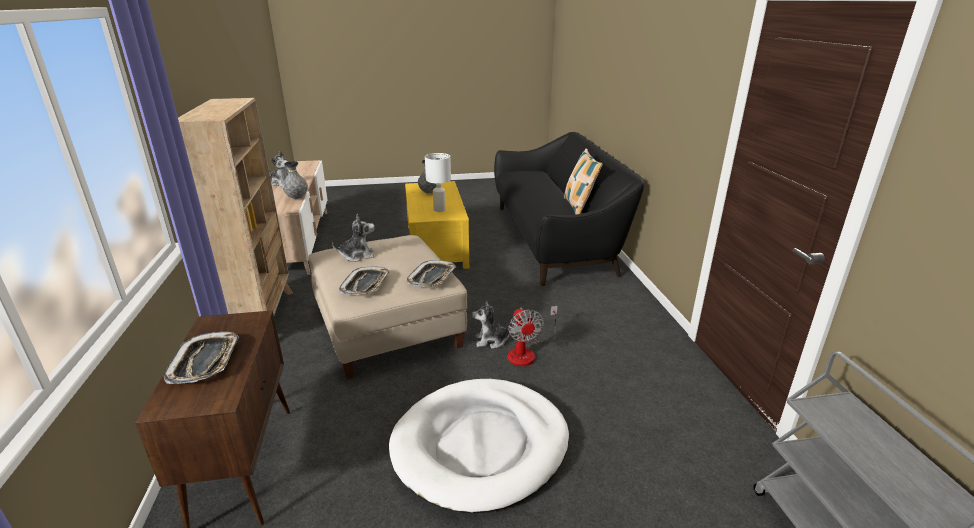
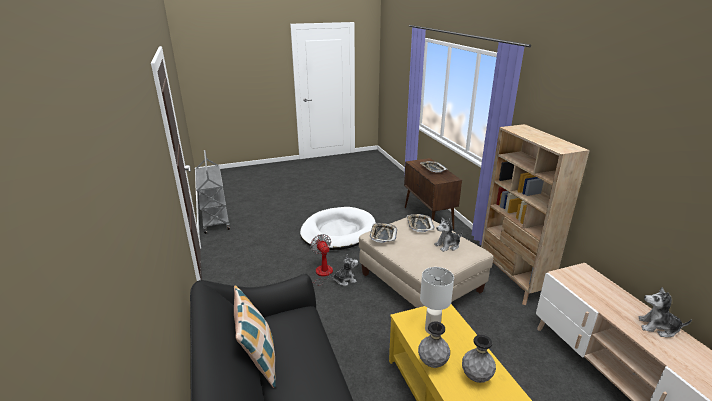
camera: 170 degrees right, 0 degrees up
grey vase [282,161,308,199] -> grey vase moved to [418,321,450,368]

